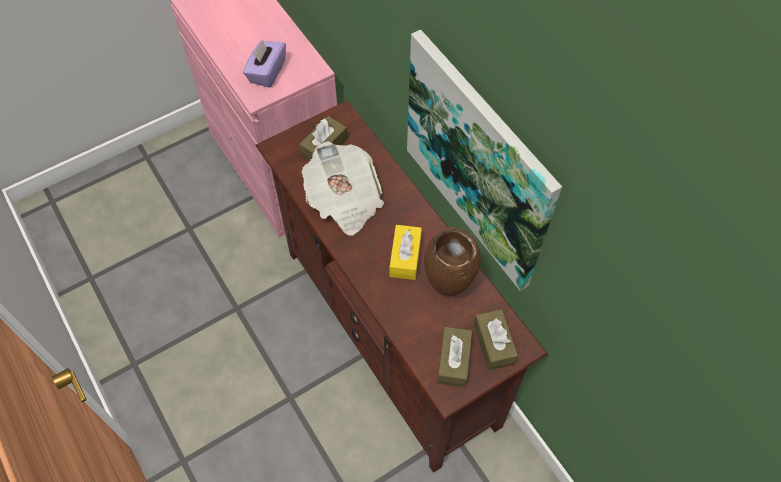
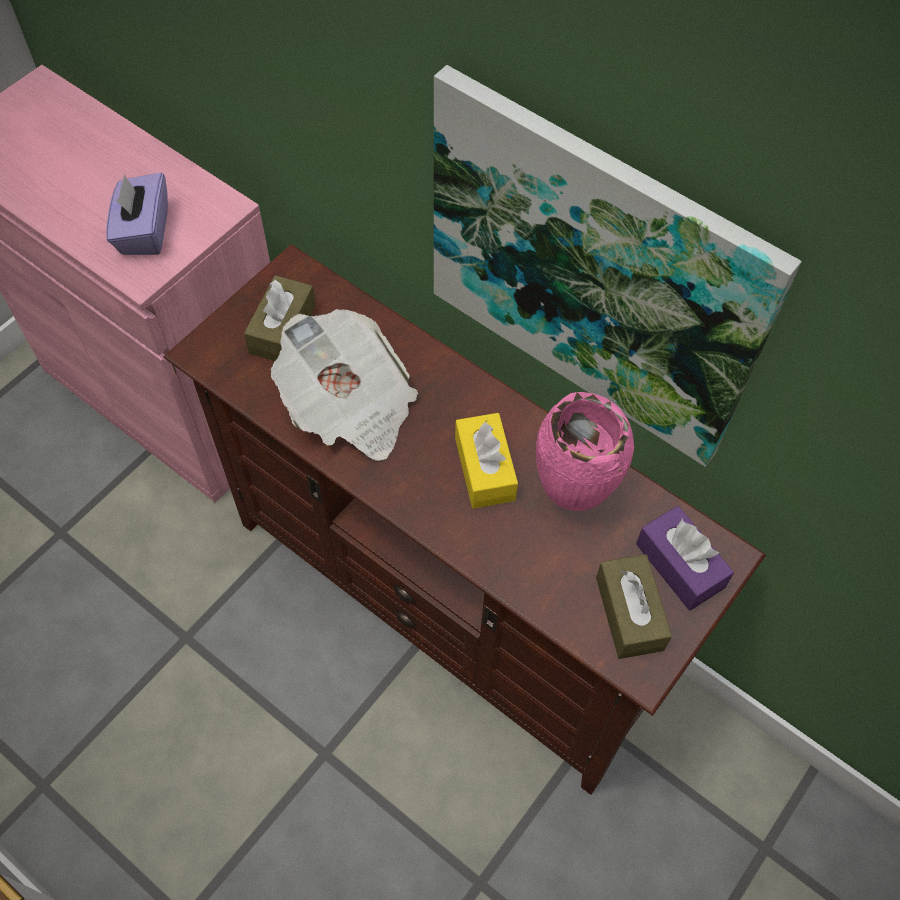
camera: 20 degrees left, 0 degrees up
brown vase [424,227,481,296] -> pink vase [536,392,634,511]
brown tissue box [474,309,518,371] -> purple tissue box [636,506,734,611]

